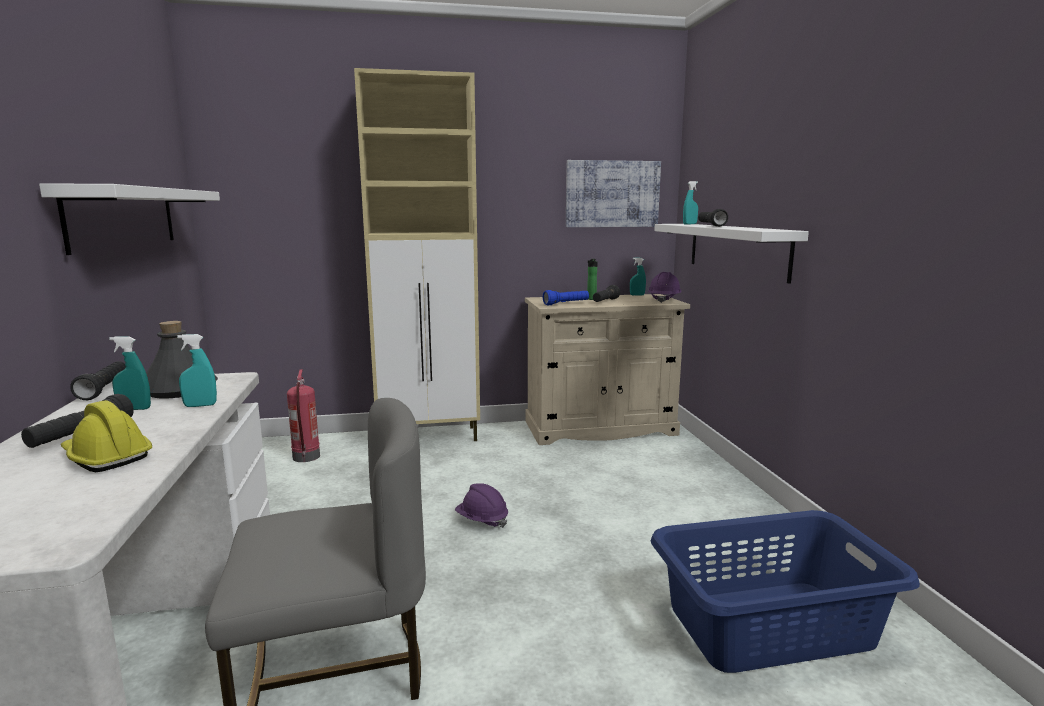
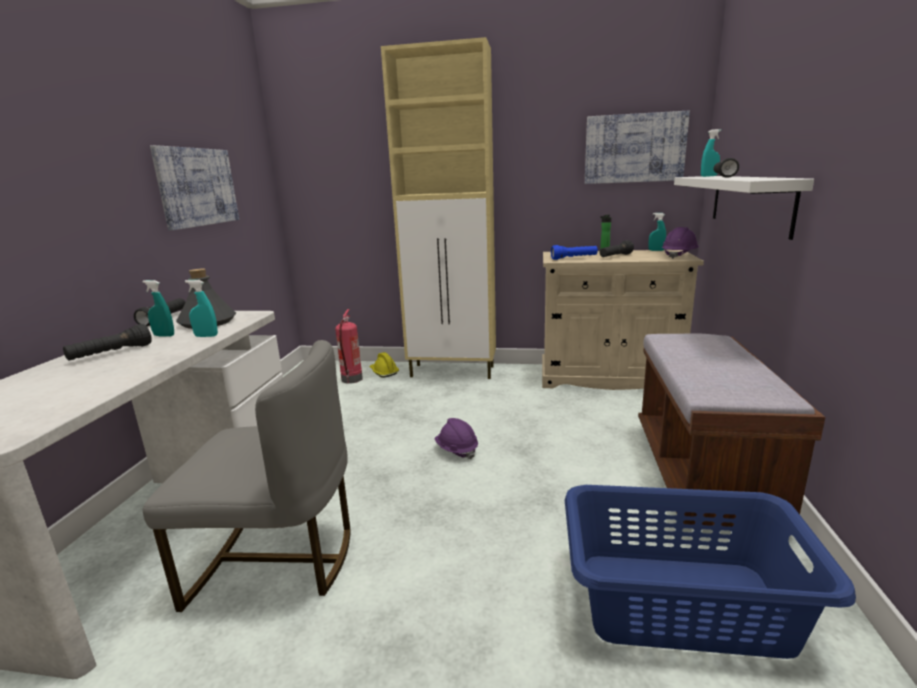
camera: 20 degrees right, 5 degrees up
white shelf [39,183,220,255] -> picture [150,145,239,230]
yellow hard hat [61,400,152,472] -> yellow hard hat moved to [369,352,399,378]
none -> brown bench [638,333,825,527]

